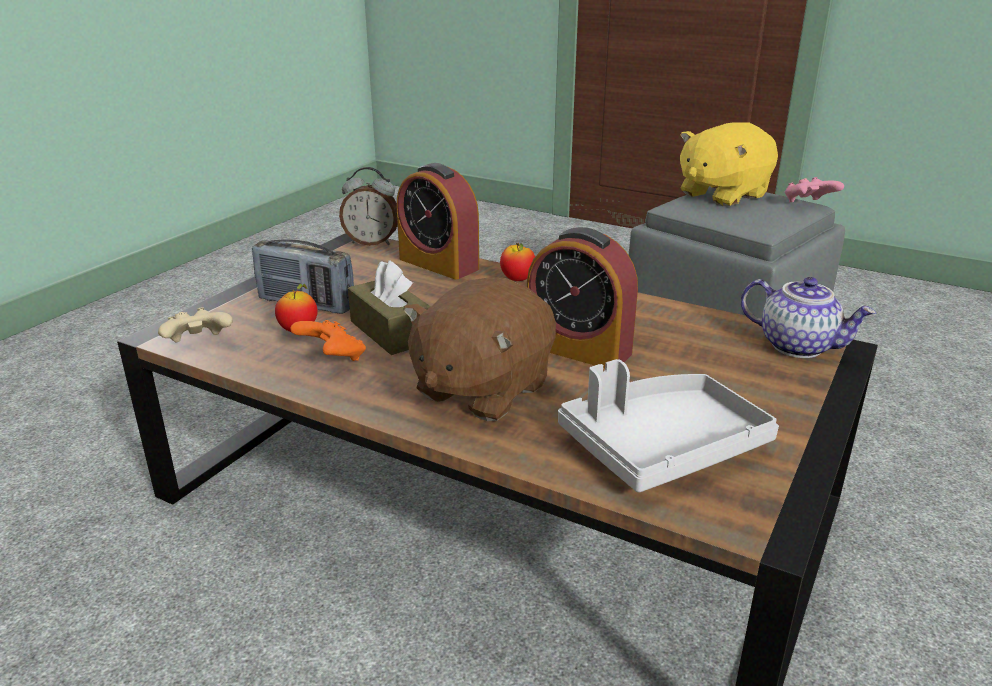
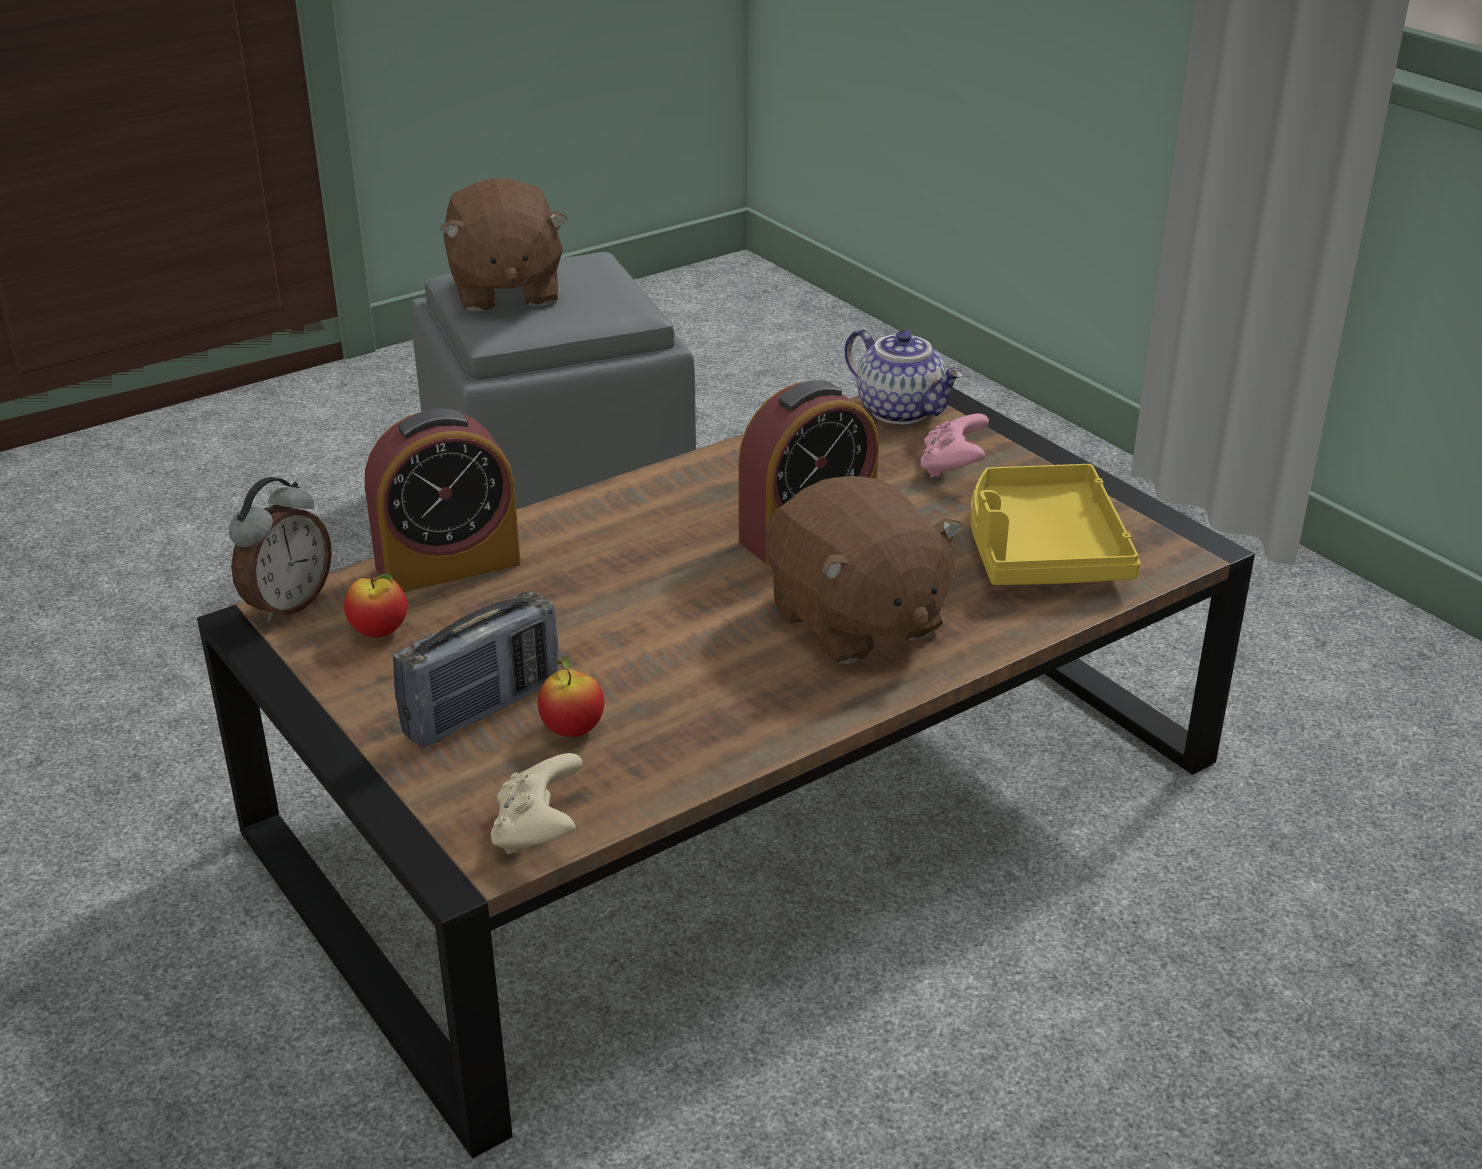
camera: 65 degrees left, 5 degrees up
orange game controller [290,320,366,361] -> none
brown tissue box [348,260,431,355] -> none
apple [500,243,535,281] -> apple moved to [344,573,408,637]
grey tray [558,359,779,492] -> yellow tray [971,464,1141,585]
yellow plush toy [680,122,778,206] -> brown plush toy [440,178,568,312]
teapot [741,277,876,358] -> teapot turned 75 degrees clockwise [844,329,964,424]
pink game controller [785,177,844,202] -> pink game controller moved to [921,414,989,478]

